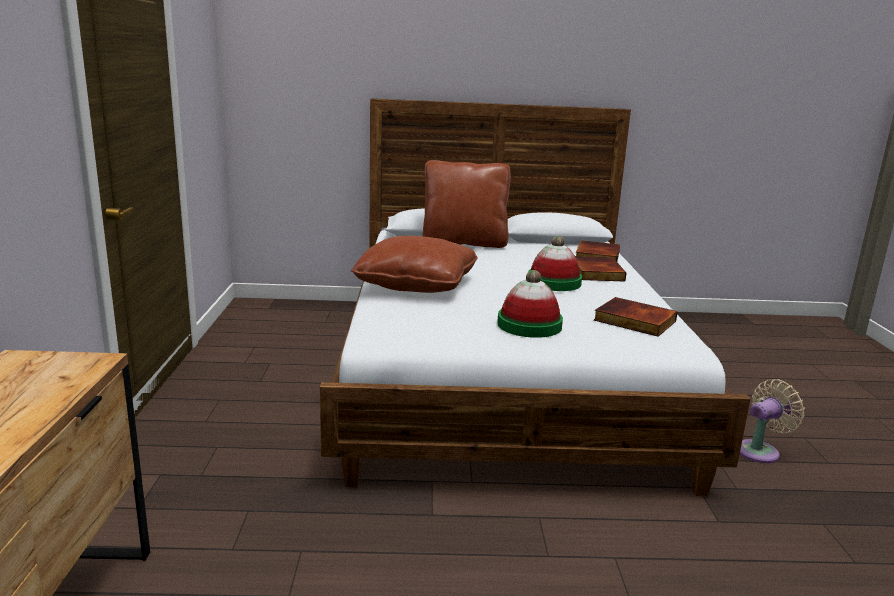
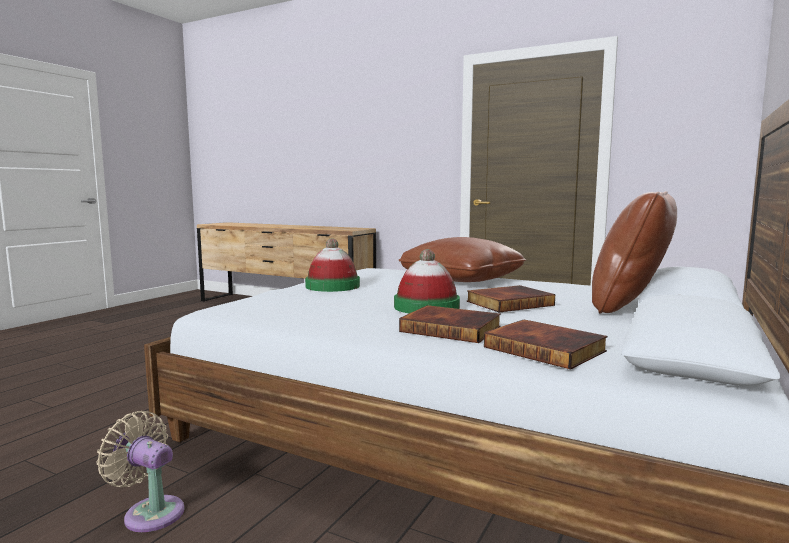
camera: 120 degrees right, 10 degrees down
book [594,297,678,337] -> book moved to [467,285,555,312]
beige fan [740,379,805,463] -> beige fan turned 120 degrees clockwise [97,411,185,532]

